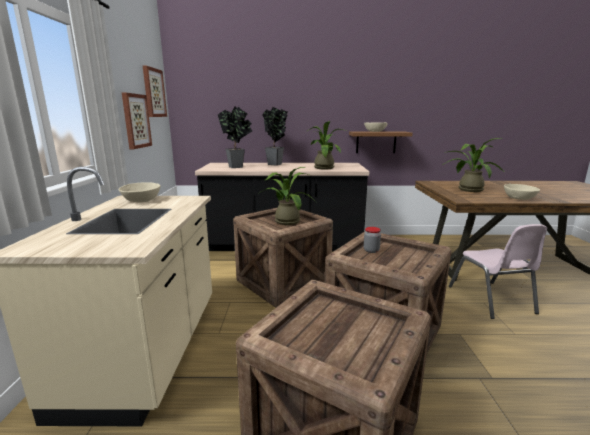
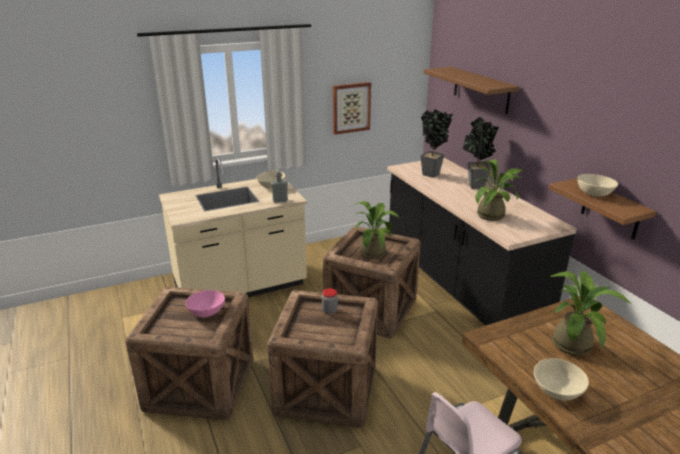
camera: 65 degrees right, 10 degrees up
picture [143,66,167,117] -> none
none -> pink bowl [186,290,225,317]
none -> grey bottle [271,171,288,203]
none -> brown shelf [424,67,519,114]

